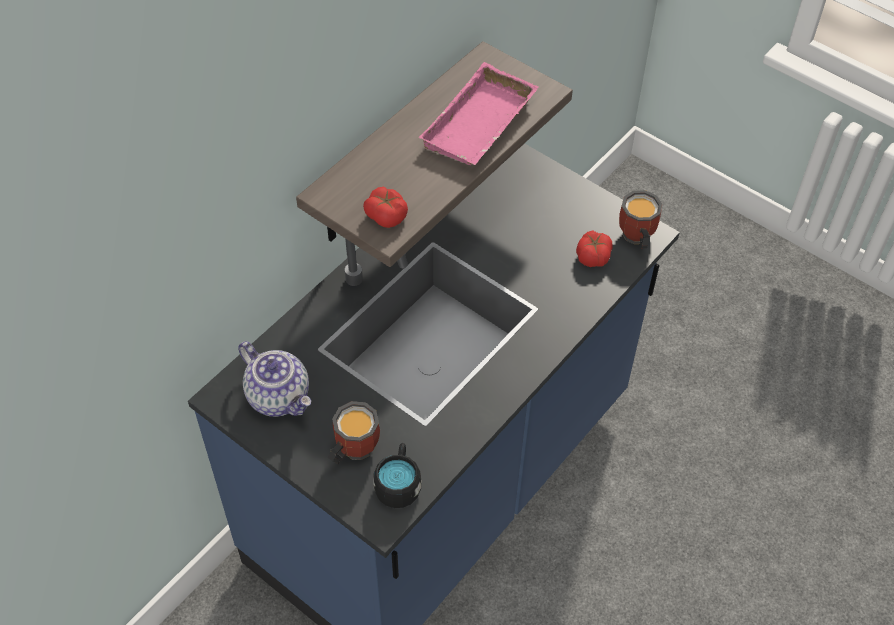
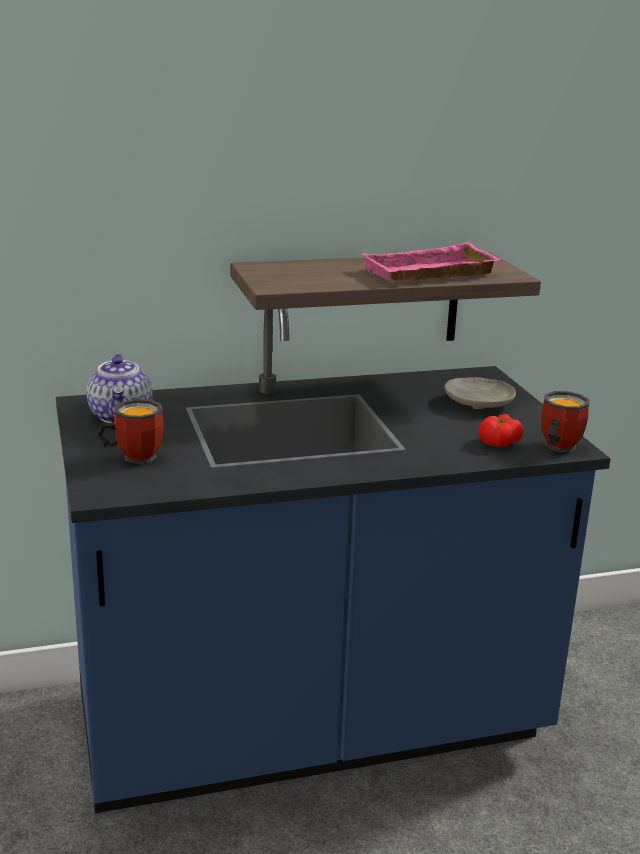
camera: 35 degrees right, 30 degrees down
tomato [363,187,408,228] -> none
black mug [373,443,422,508] -> none
none -> beige plate [444,377,516,409]

